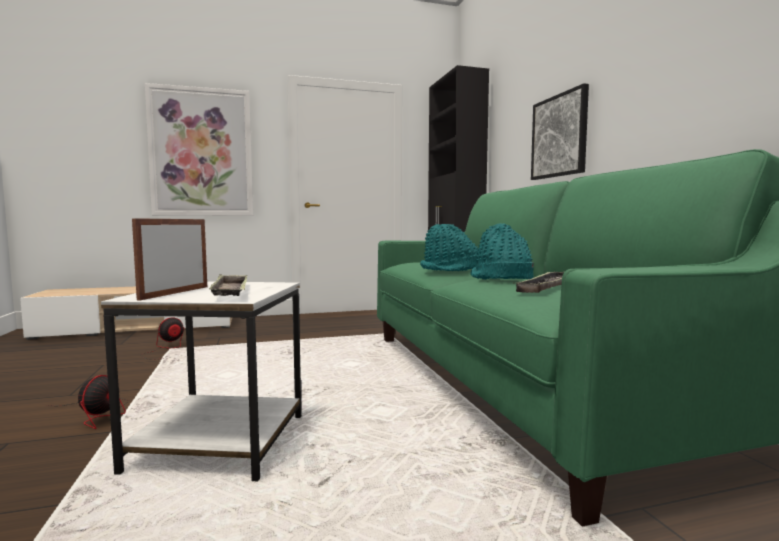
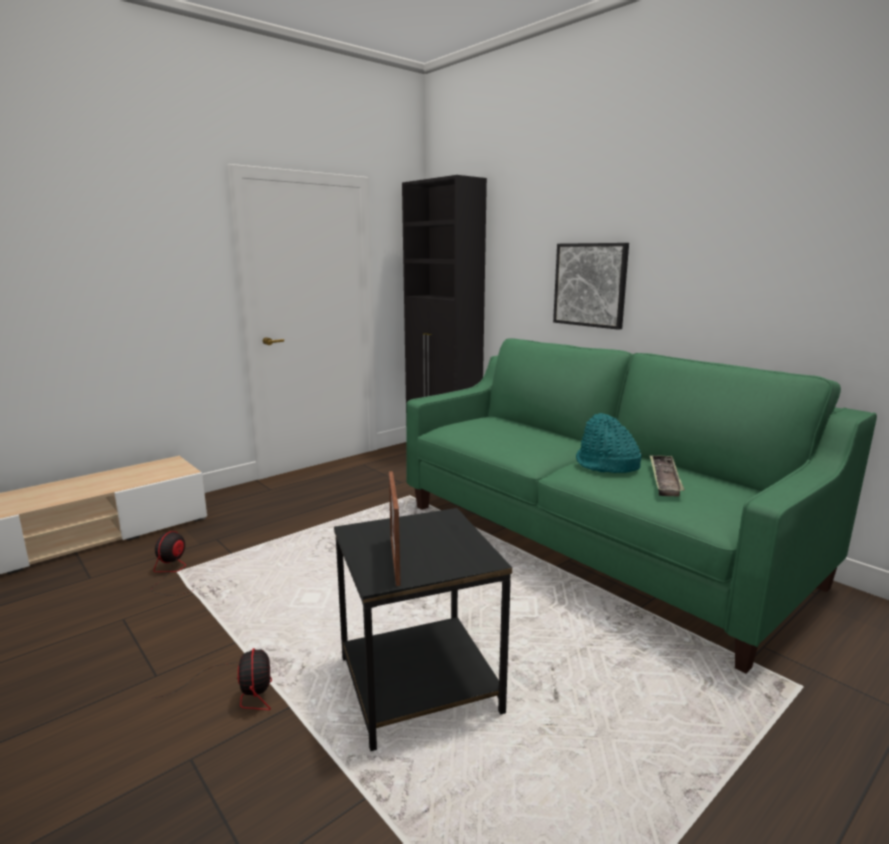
camera: 25 degrees left, 10 degrees up
white side table [101,281,301,481] -> black side table [334,508,512,751]
picture [145,83,253,216] -> none
tray [209,274,247,296] -> none
turquoise hat [420,224,478,271] -> none

